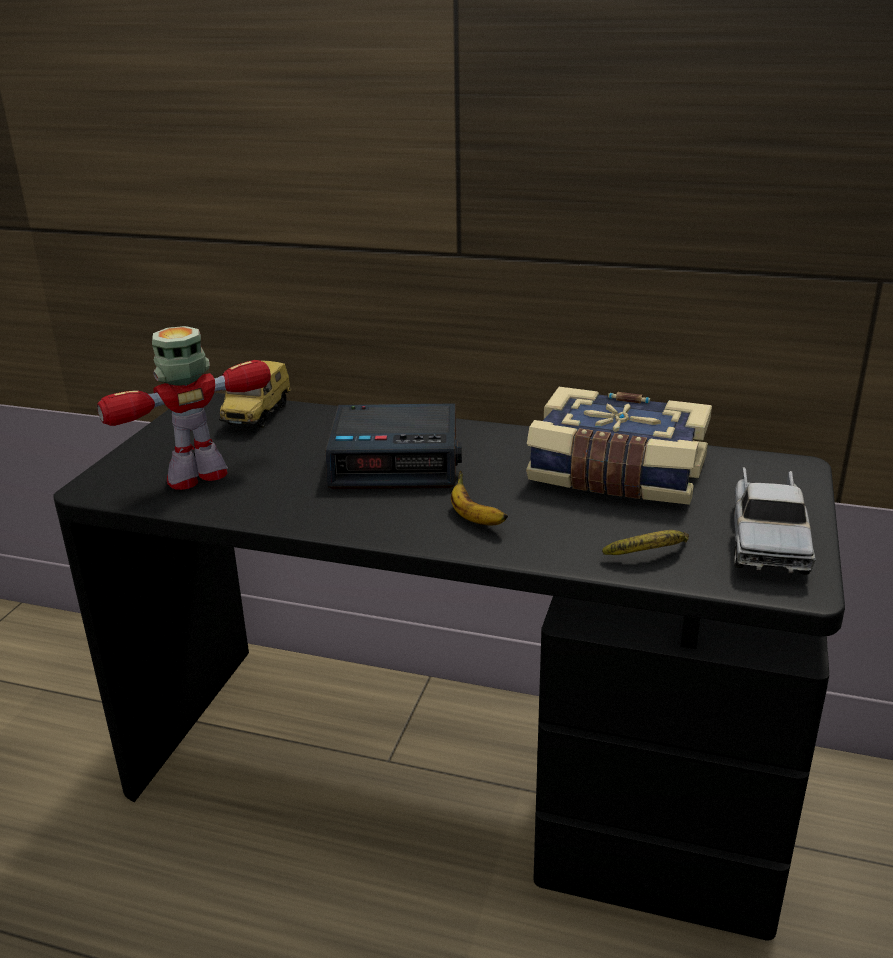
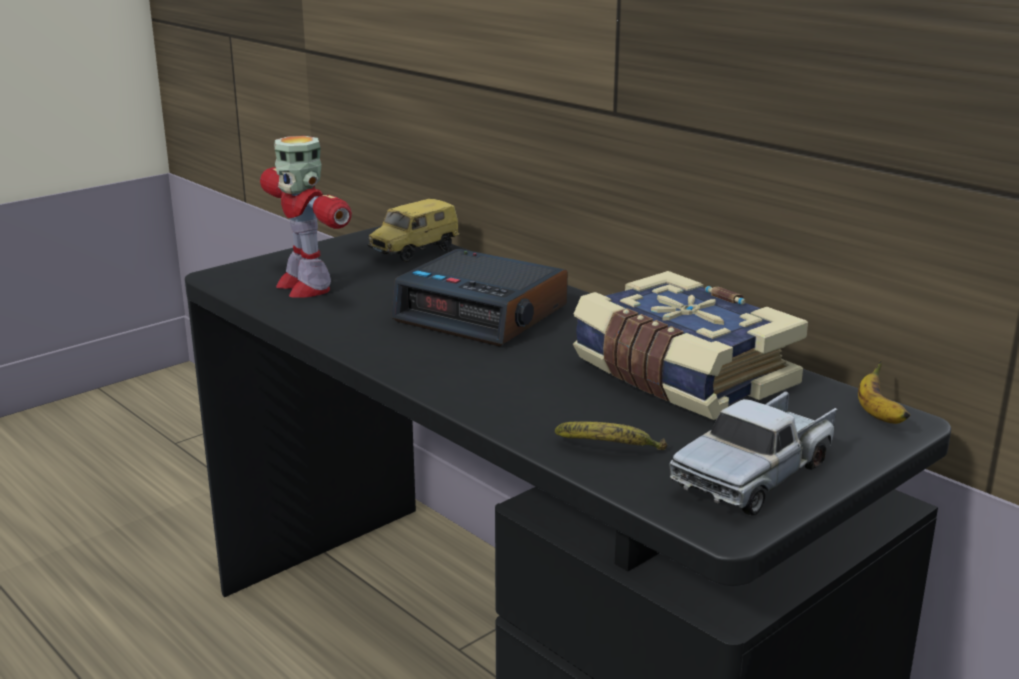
camera: 30 degrees right, 5 degrees down
toy robot [97,326,271,490] -> toy robot turned 120 degrees counterclockwise [260,136,352,298]
banana [451,471,508,525] -> banana moved to [858,360,910,424]

